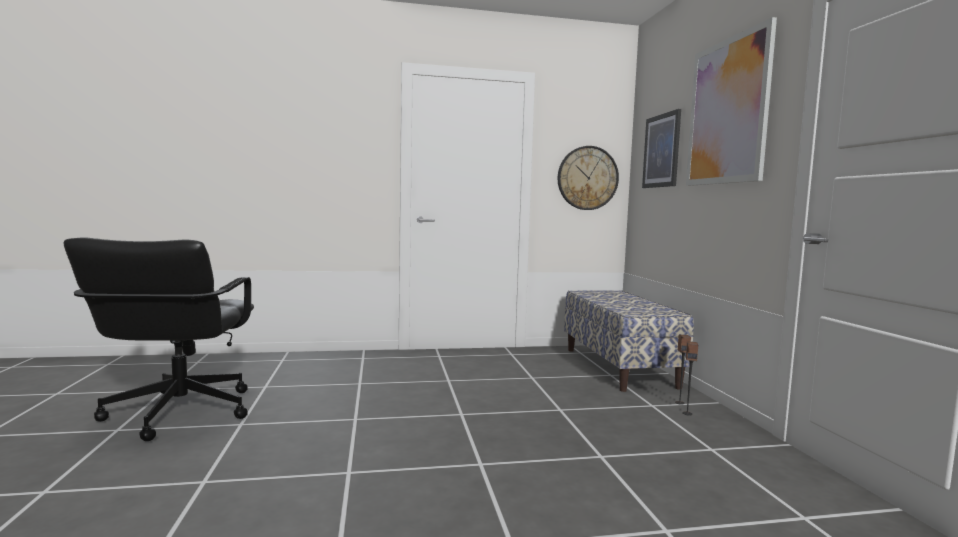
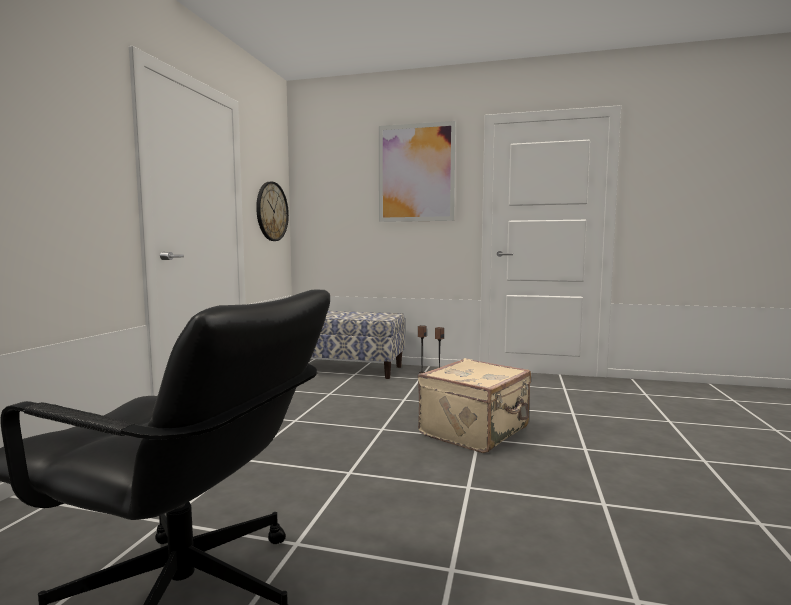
camera: 65 degrees left, 0 degrees up
picture [642,109,681,188] -> none
none -> beige suitcase [418,358,531,453]

